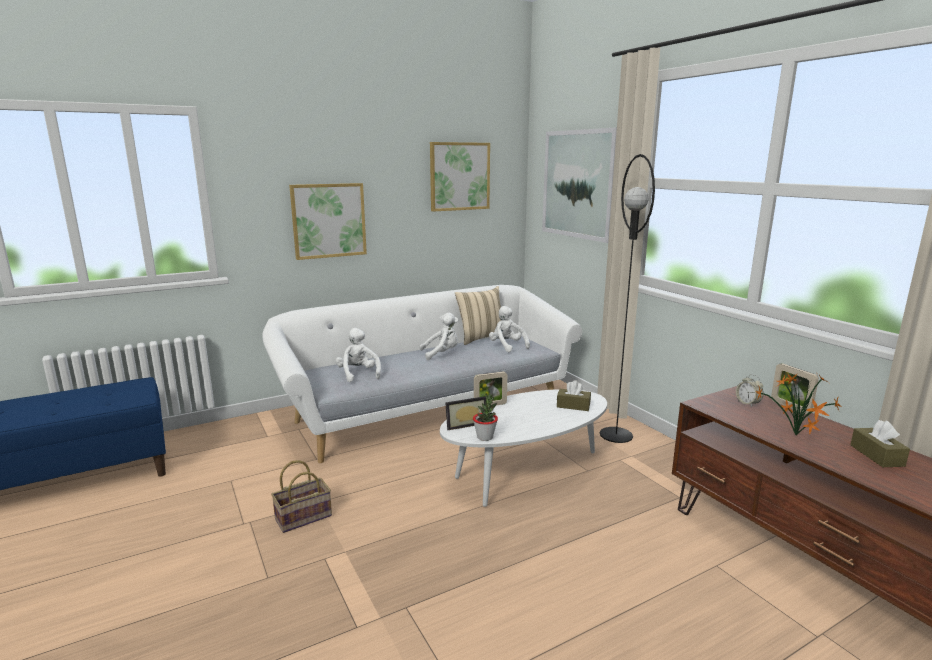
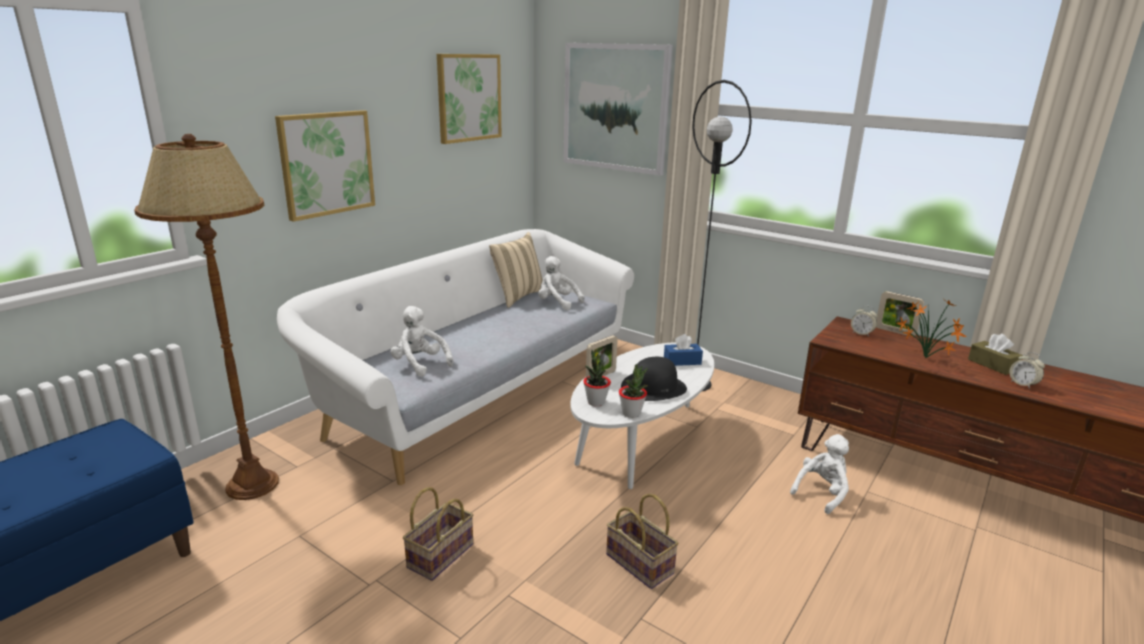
camera: 25 degrees left, 5 degrees up
white plush toy [419,313,458,360] -> white plush toy moved to [790,434,849,514]
picture frame [445,396,486,430] -> potted plant [583,350,611,406]
brown tissue box [557,381,591,411] -> blue tissue box [664,334,703,366]
none -> brown floor lamp [134,134,279,500]
none -> basket [606,494,679,589]
none -> black hat [621,357,687,401]
none -> alarm clock [1010,352,1045,389]

